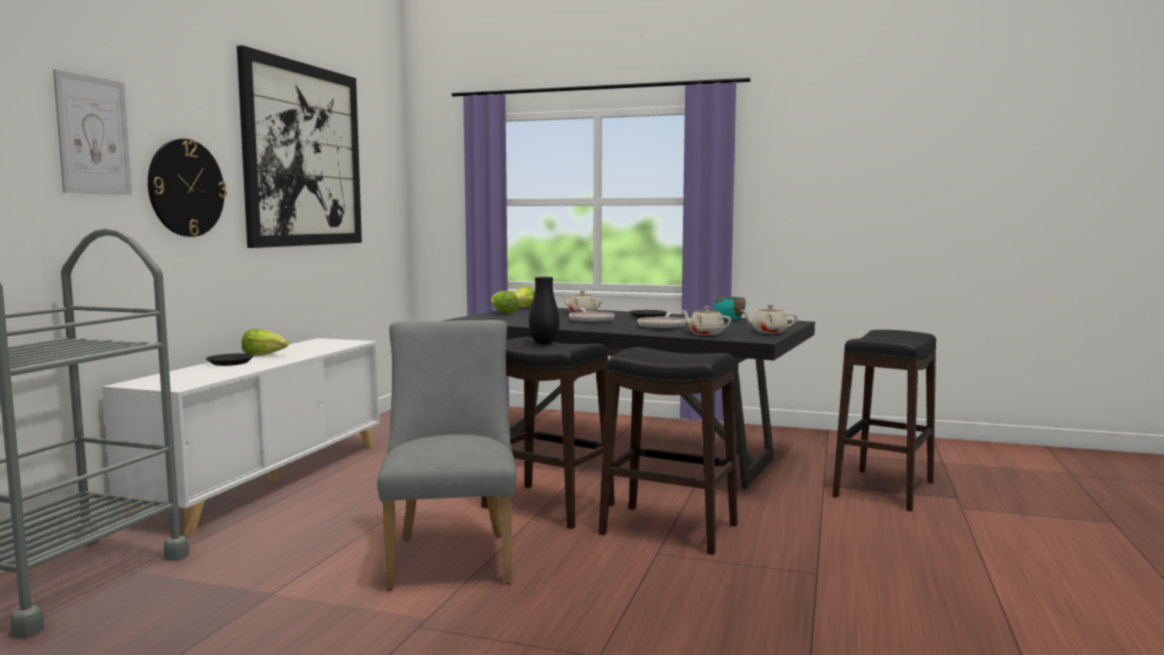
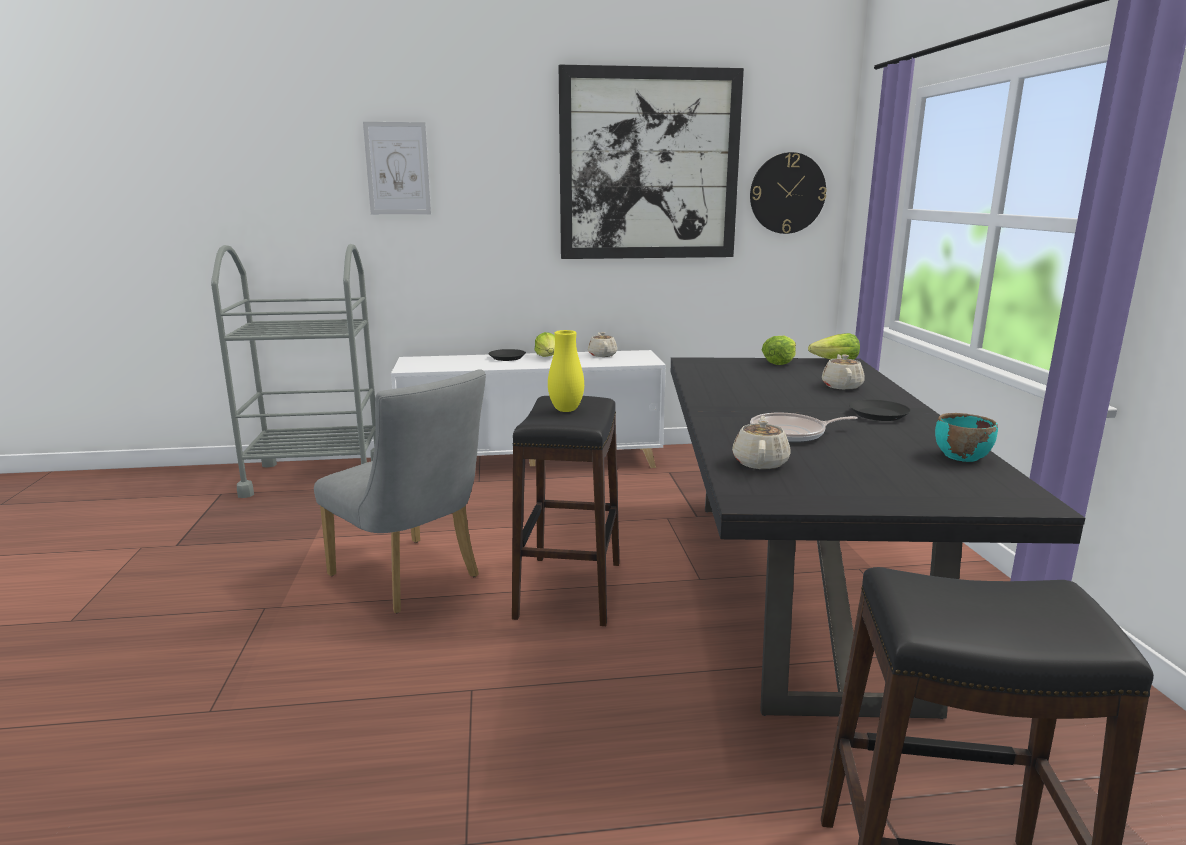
camera: 65 degrees right, 10 degrees up
wall clock [148,139,227,237] -> wall clock moved to [750,152,827,234]
grey chair [377,320,516,591] -> grey chair turned 75 degrees clockwise [314,369,486,613]
black vase [529,277,560,345] -> yellow vase [548,330,584,412]
frying pan [569,308,615,323] -> none
black stool [598,347,738,555] -> none
beige teapot [741,305,798,333] -> beige teapot moved to [588,332,617,357]

